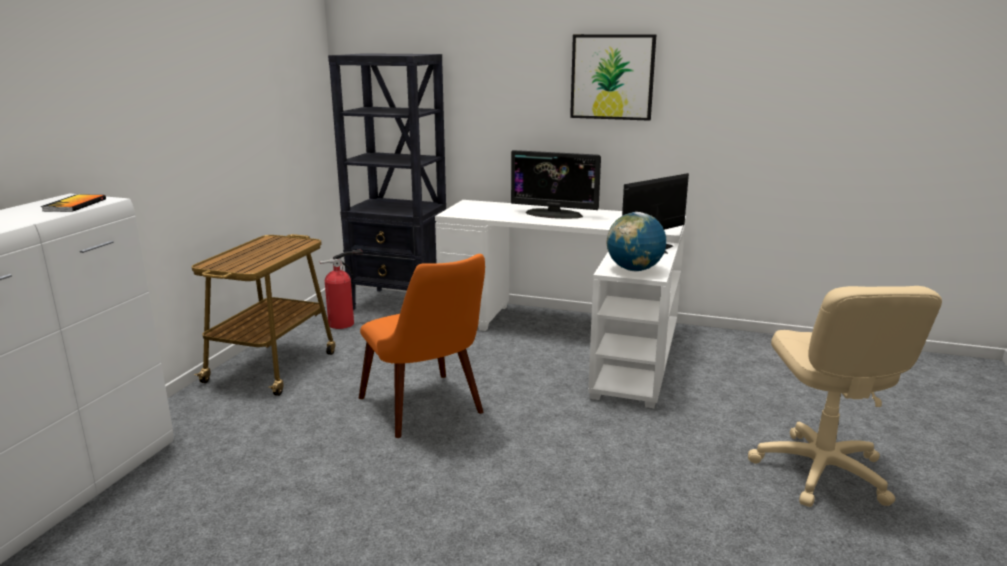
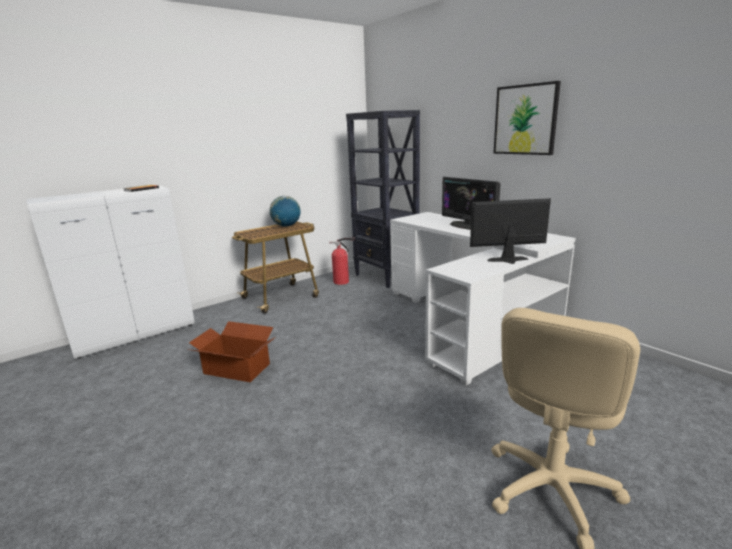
camera: 35 degrees right, 0 degrees up
orange chair [359,254,485,438] -> none
globe [606,212,666,271] -> globe moved to [270,196,300,227]
none -> cardboard box [187,321,274,382]

